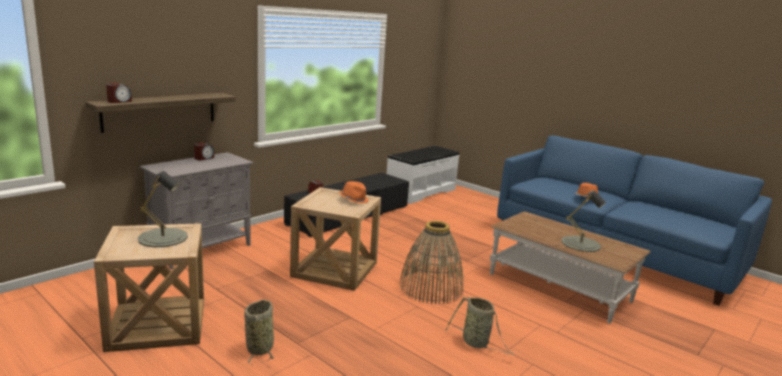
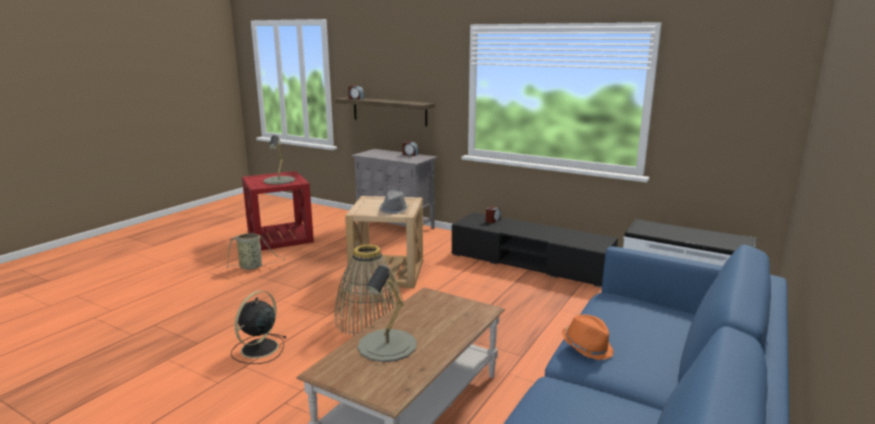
camera: 80 degrees right, 0 degrees up
beige side table [94,223,204,352] -> red side table [242,171,314,251]
orange hat [339,181,369,204] -> grey hat [379,190,409,214]
basket [445,297,515,356] -> black fan [231,291,286,364]

